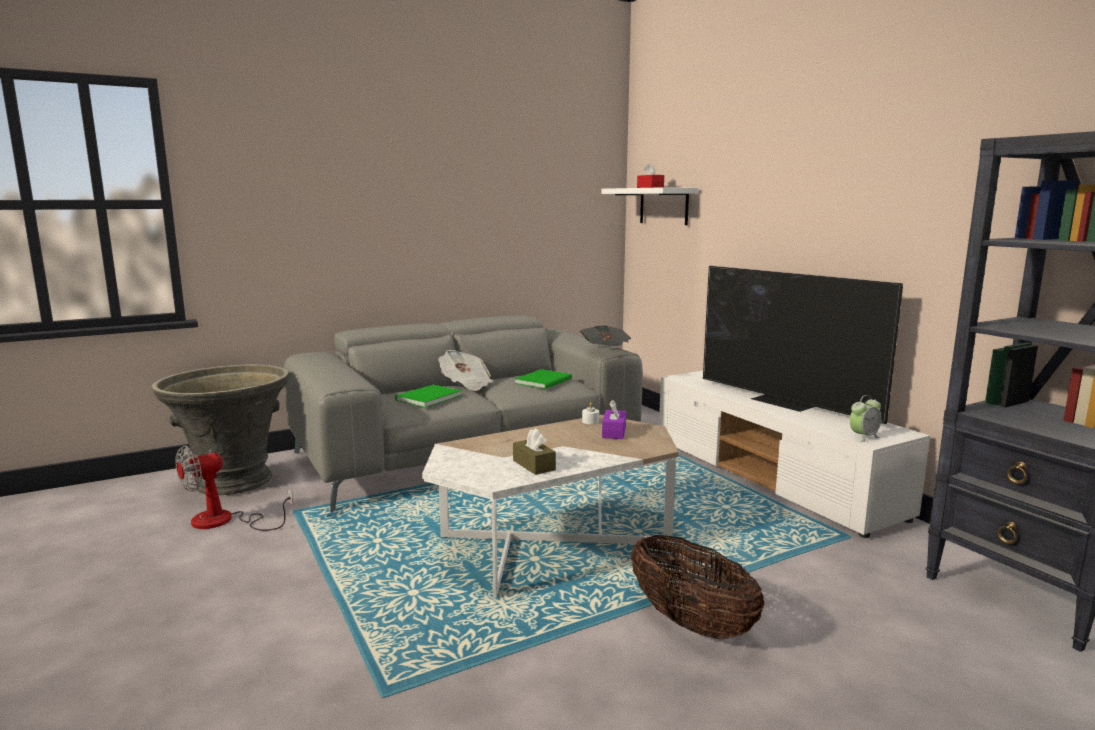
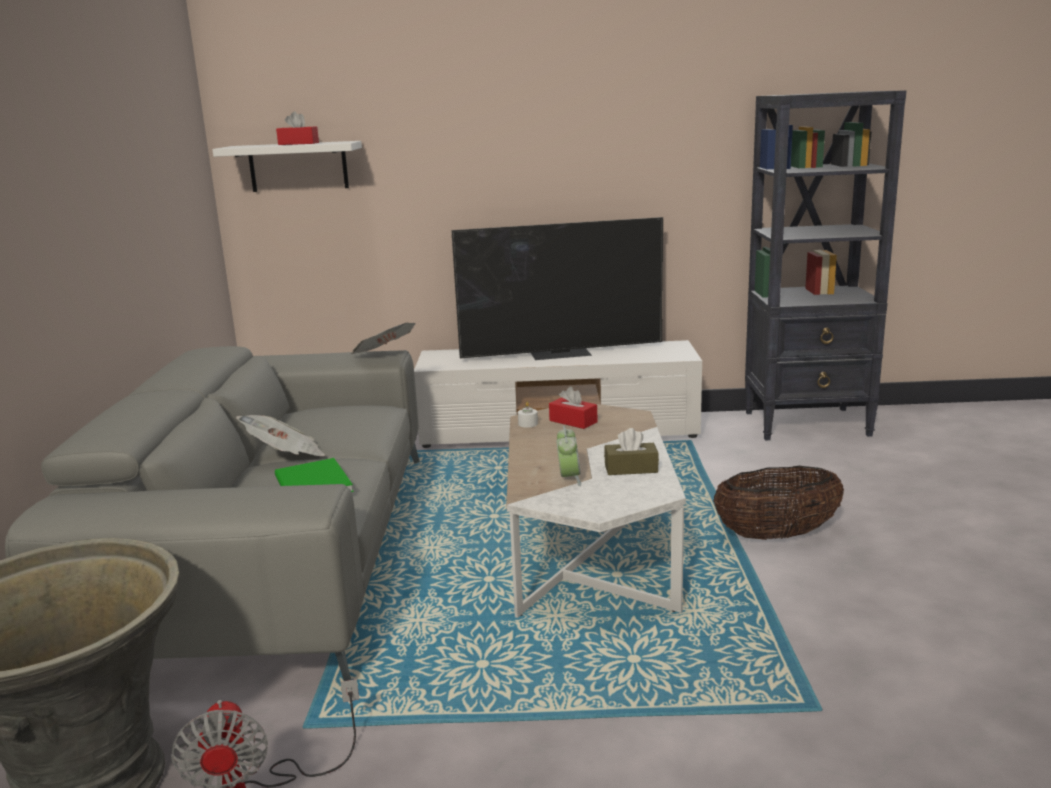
camera: 60 degrees left, 5 degrees up
green book [514,369,572,389] -> none
purple tissue box [602,400,626,439] -> red tissue box [549,387,597,429]
alarm clock [850,395,882,442] -> alarm clock moved to [556,426,581,486]

